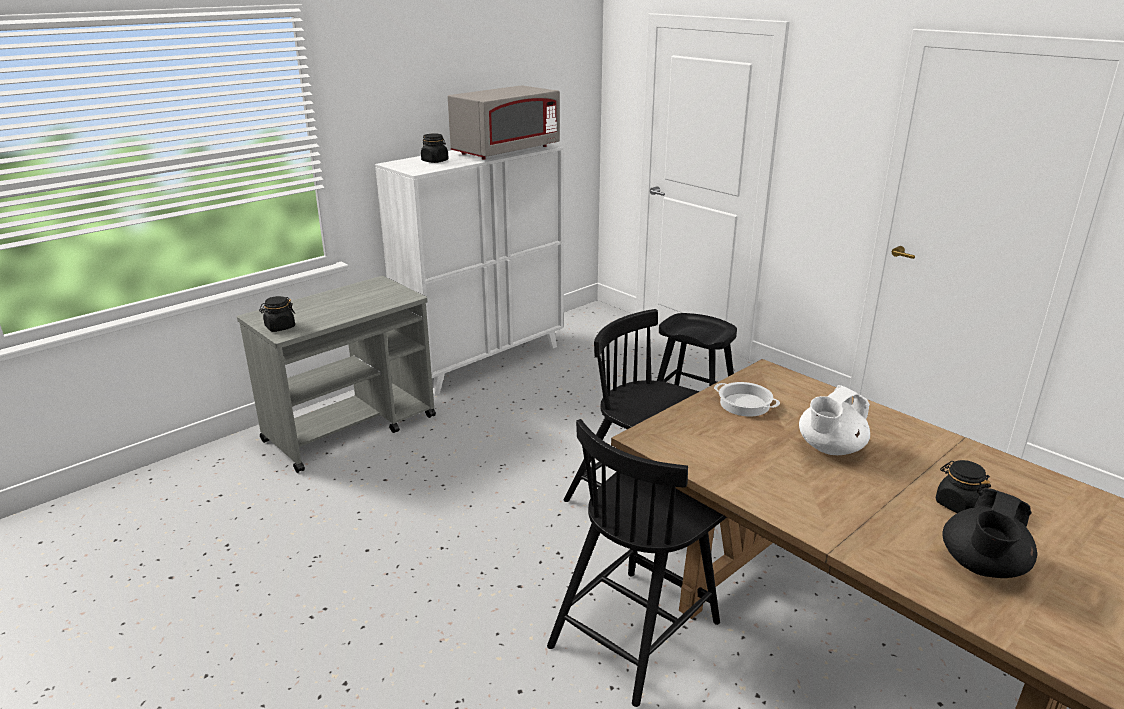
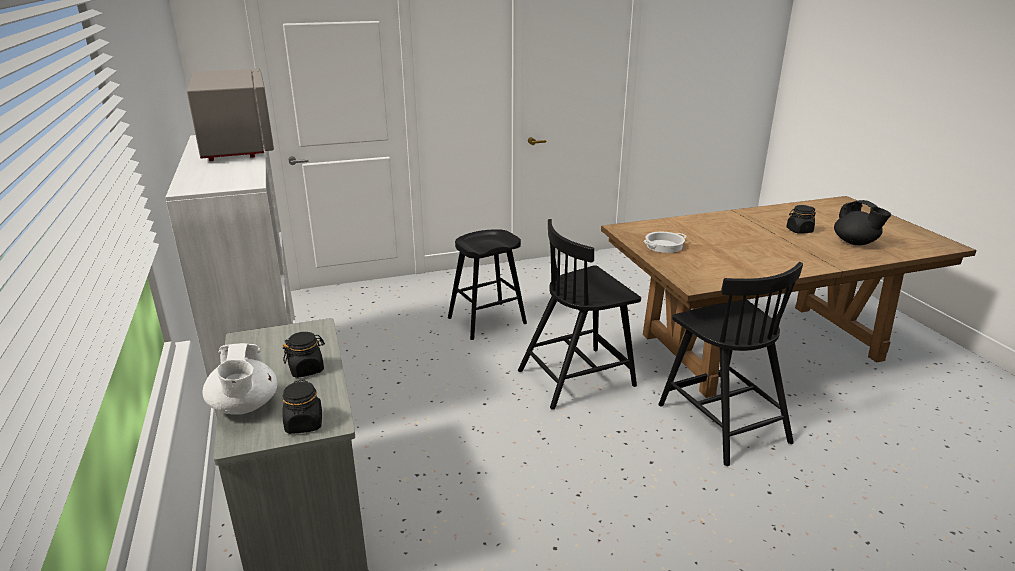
camera: 65 degrees left, 0 degrees up
black jar [421,134,449,163] -> black jar moved to [283,332,325,378]
white teapot [799,385,870,455] -> white teapot moved to [203,343,277,415]

